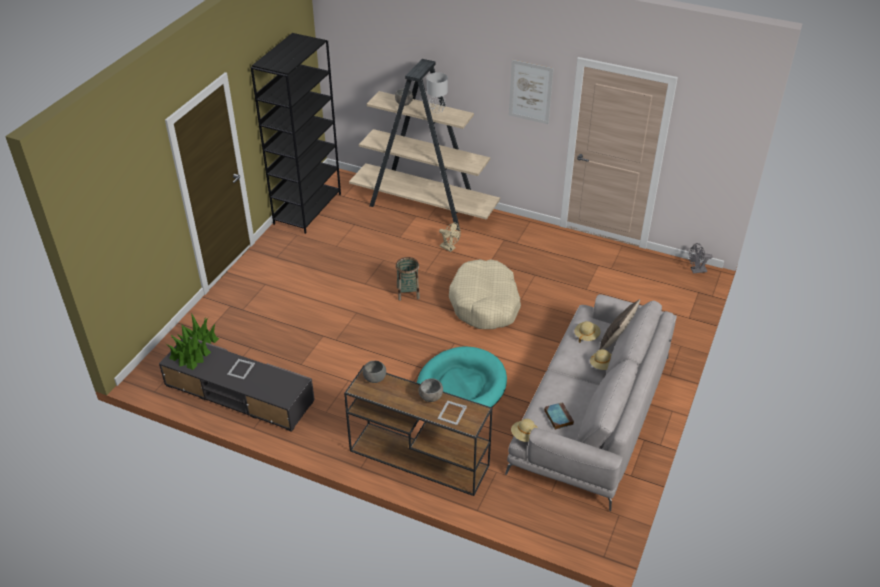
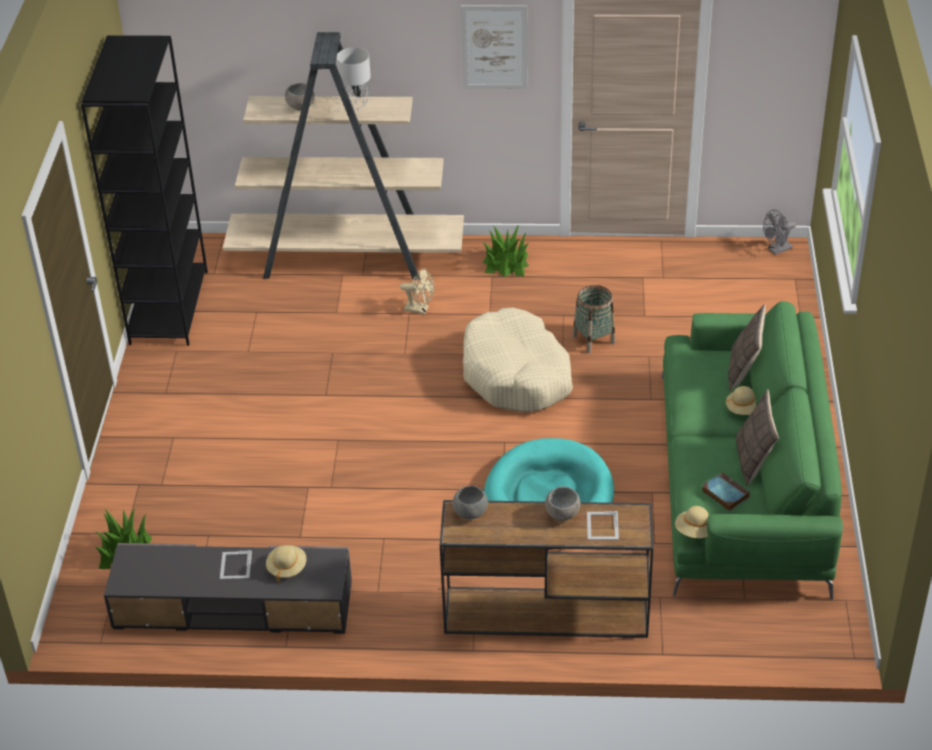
camera: 20 degrees left, 0 degrees up
potted plant [166,325,211,370] -> potted plant moved to [483,224,529,277]
basket [396,257,420,301] -> basket moved to [572,285,615,353]
grey sofa [505,294,677,512] -> green sofa [661,301,843,600]
beige hat [574,321,601,343] -> beige hat moved to [266,545,306,583]
none -> pillow [736,389,779,486]

